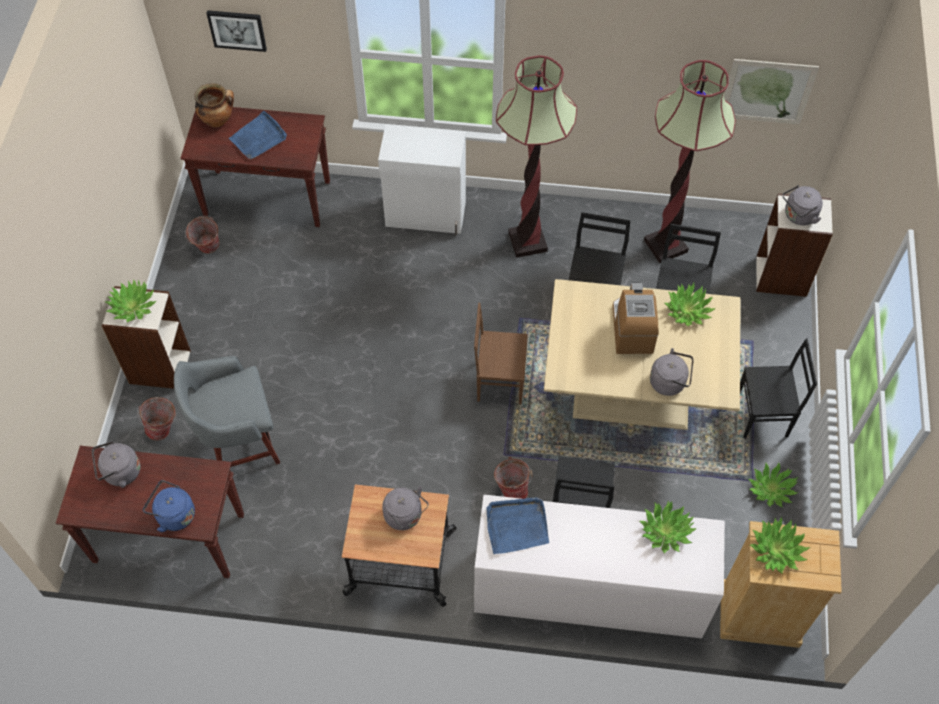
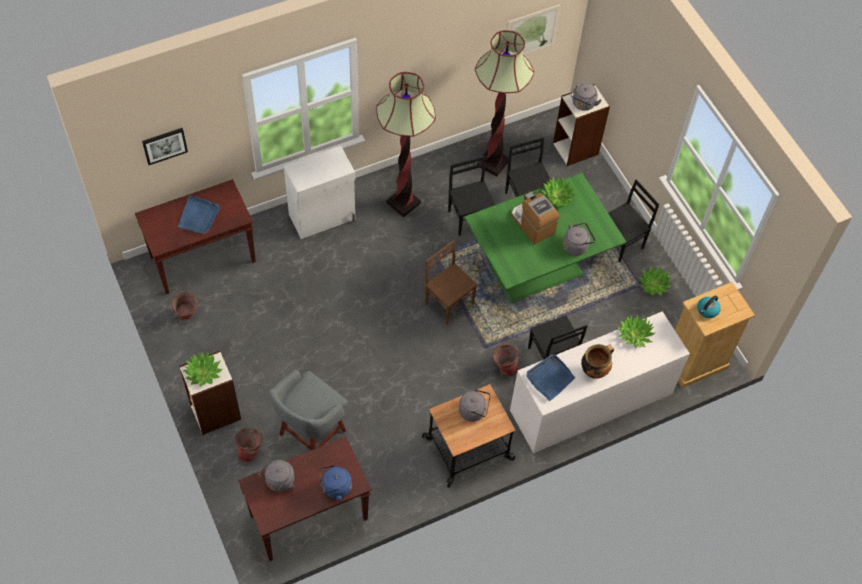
camera: 35 degrees left, 0 degrees up
cooking pot [194,83,234,127] -> cooking pot moved to [581,344,614,379]
brown chair [474,302,528,404] -> brown chair turned 75 degrees clockwise [425,240,478,325]
beige dining table [544,279,741,430] -> green dining table [465,173,626,303]
potted plant [750,517,810,573] -> kettle [697,295,721,318]

